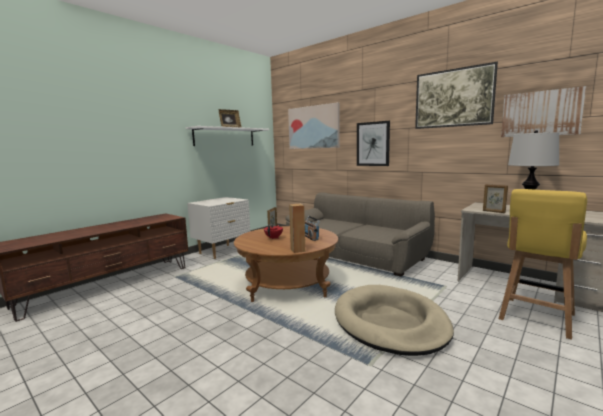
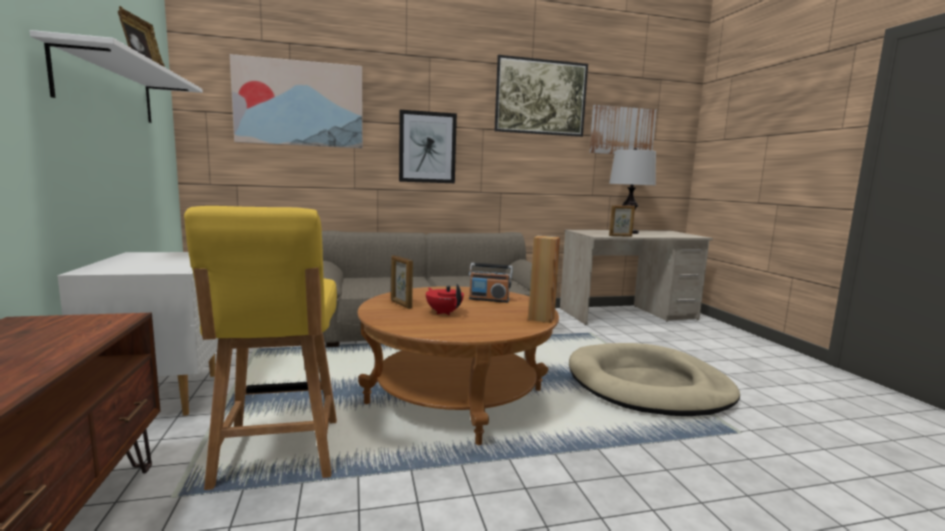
camera: 55 degrees left, 0 degrees up
yellow chair [499,189,587,340] -> yellow chair moved to [184,206,337,490]

